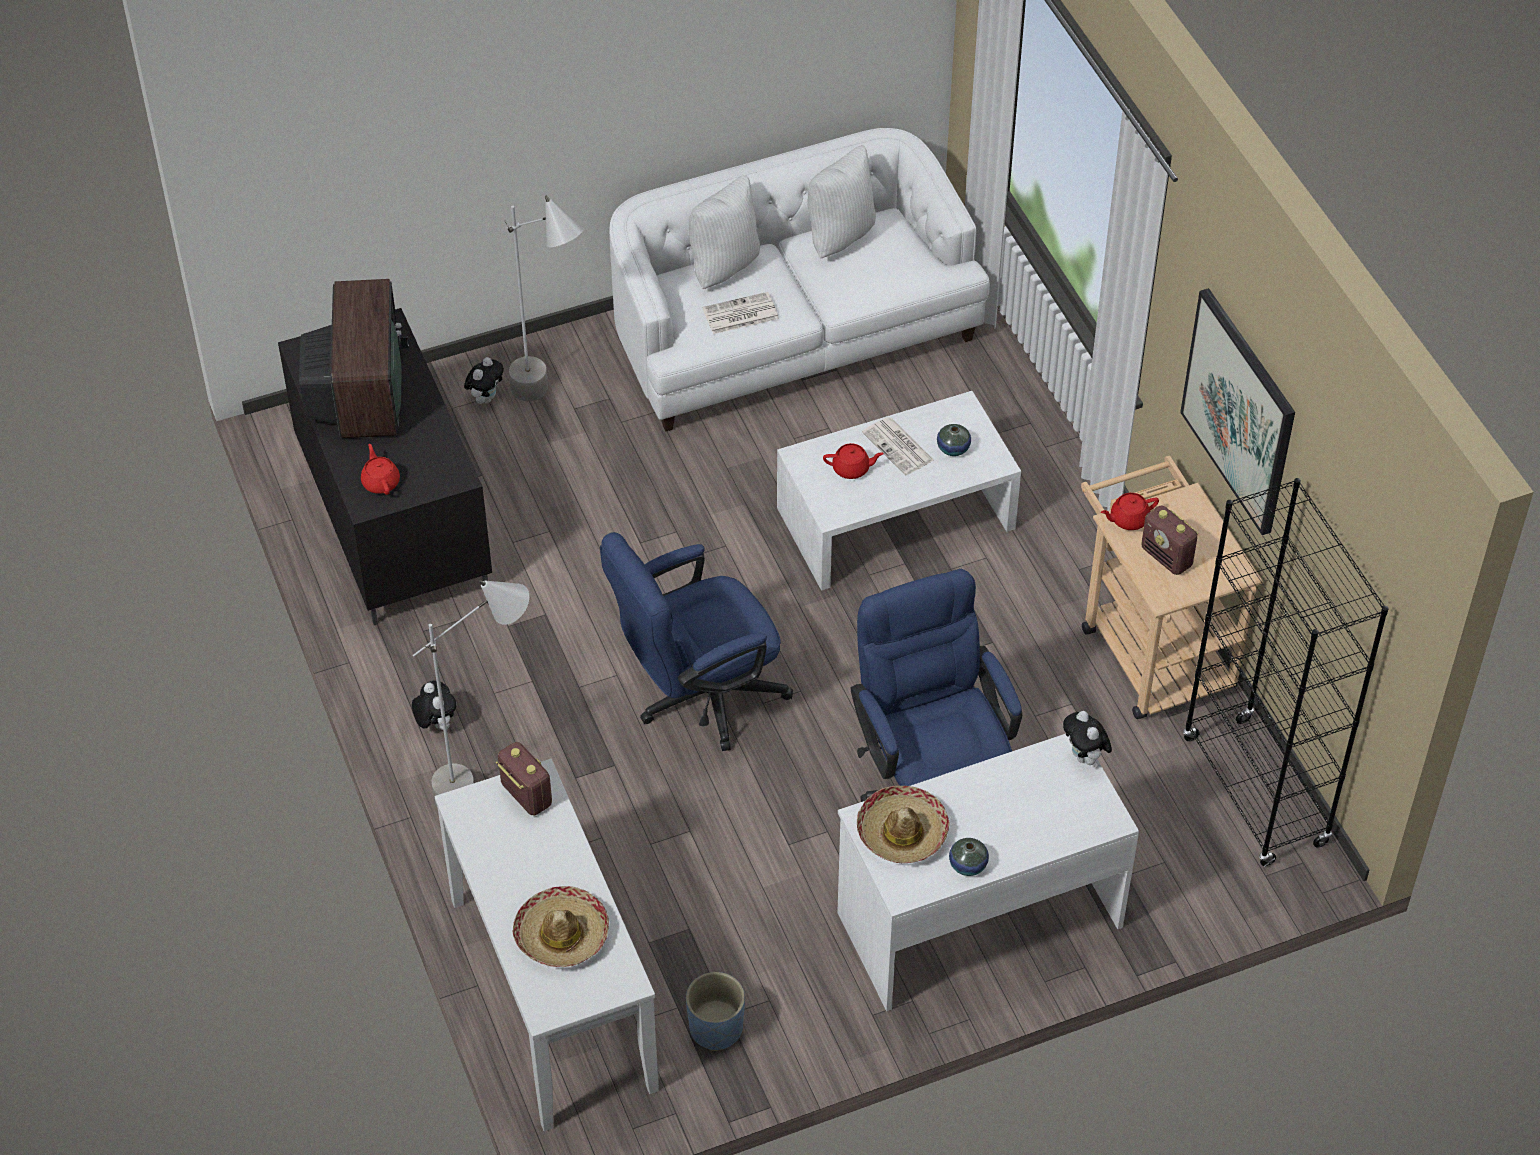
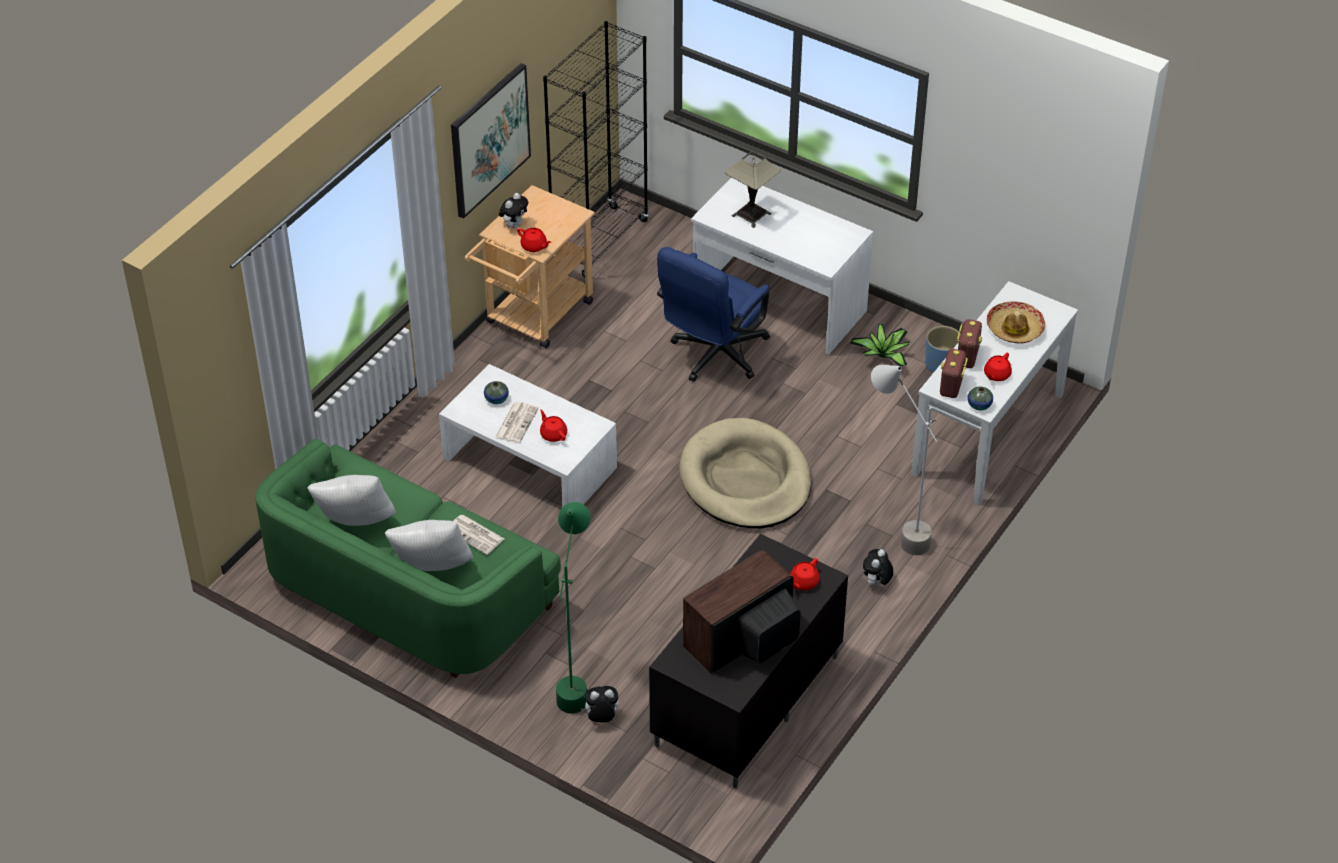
camera: 125 degrees left, 5 degrees down
grey floor lamp [505,195,584,401] -> green floor lamp [556,502,591,714]
blue office chair [600,532,793,751] -> beige dog bed [679,418,811,528]
white sofa [609,128,990,431] -> green sofa [255,439,561,678]
hat [857,786,949,863] -> none
vase [949,838,989,876] -> vase moved to [967,387,993,410]
plush toy [1063,711,1112,767] -> plush toy moved to [499,193,528,228]
radio [1142,506,1199,575] -> radio moved to [957,319,982,368]
none -> table lamp [725,151,781,228]
none -> potted plant [850,324,909,367]
none -> red teapot [984,353,1012,381]

